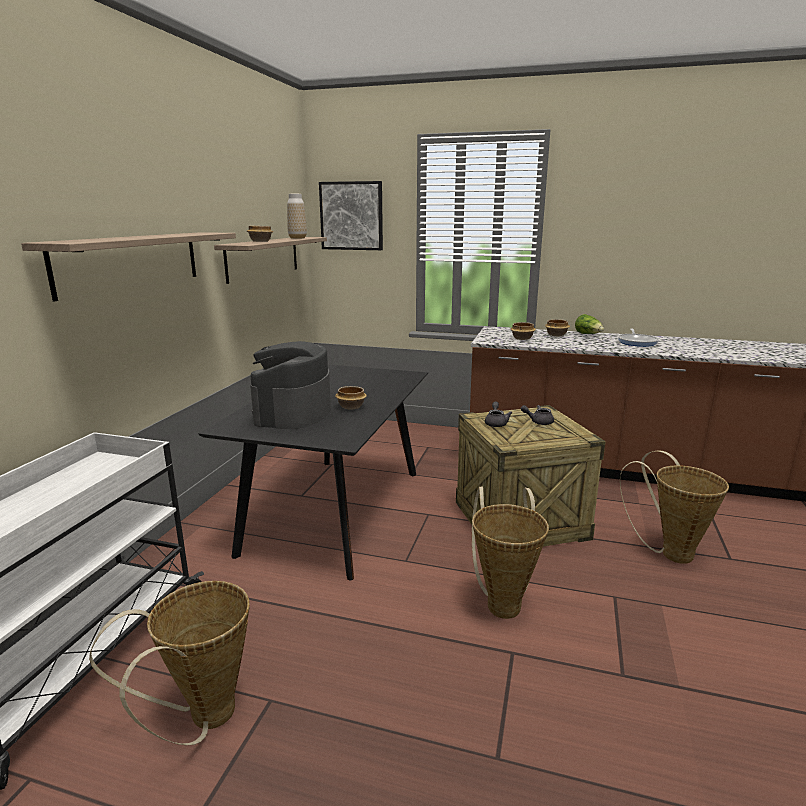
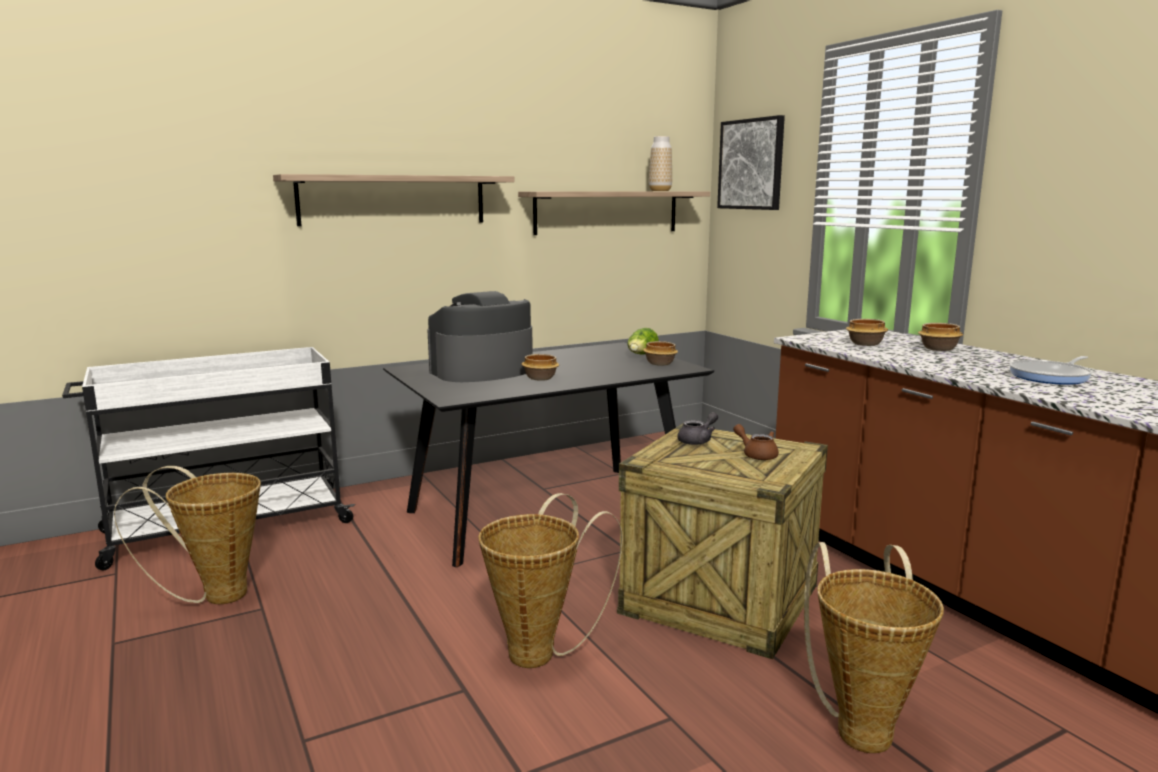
camera: 45 degrees right, 5 degrees down
bowl [247,226,273,242] -> bowl moved to [643,341,678,366]
grey teapot [521,405,554,425] -> brown teapot [733,424,779,460]
lettuce [575,314,604,334] -> lettuce moved to [627,328,659,355]

